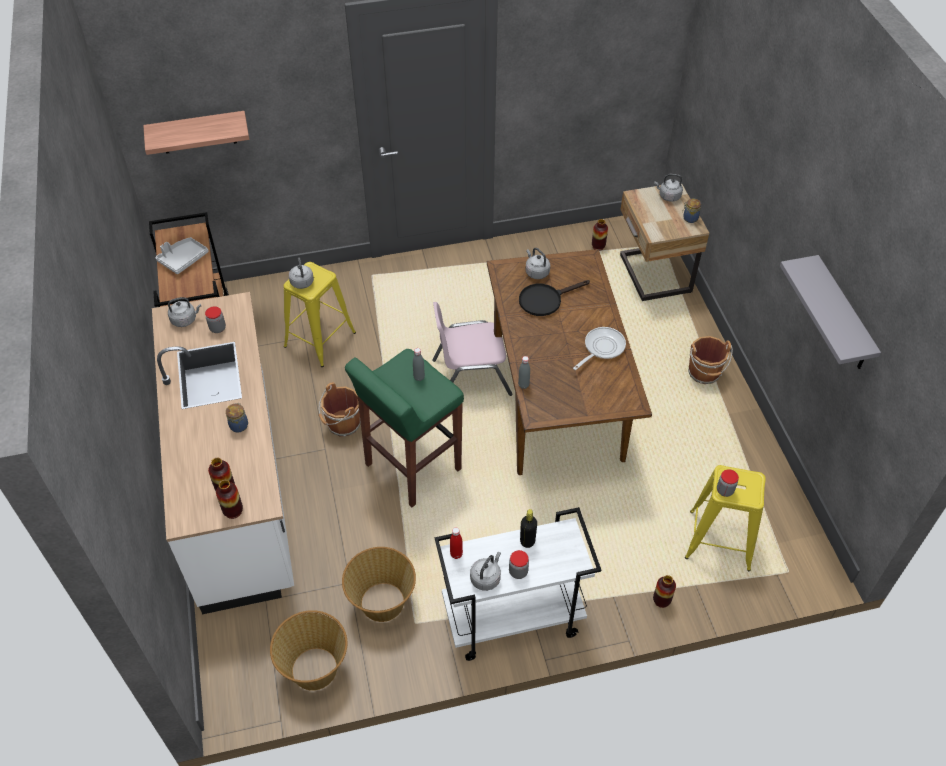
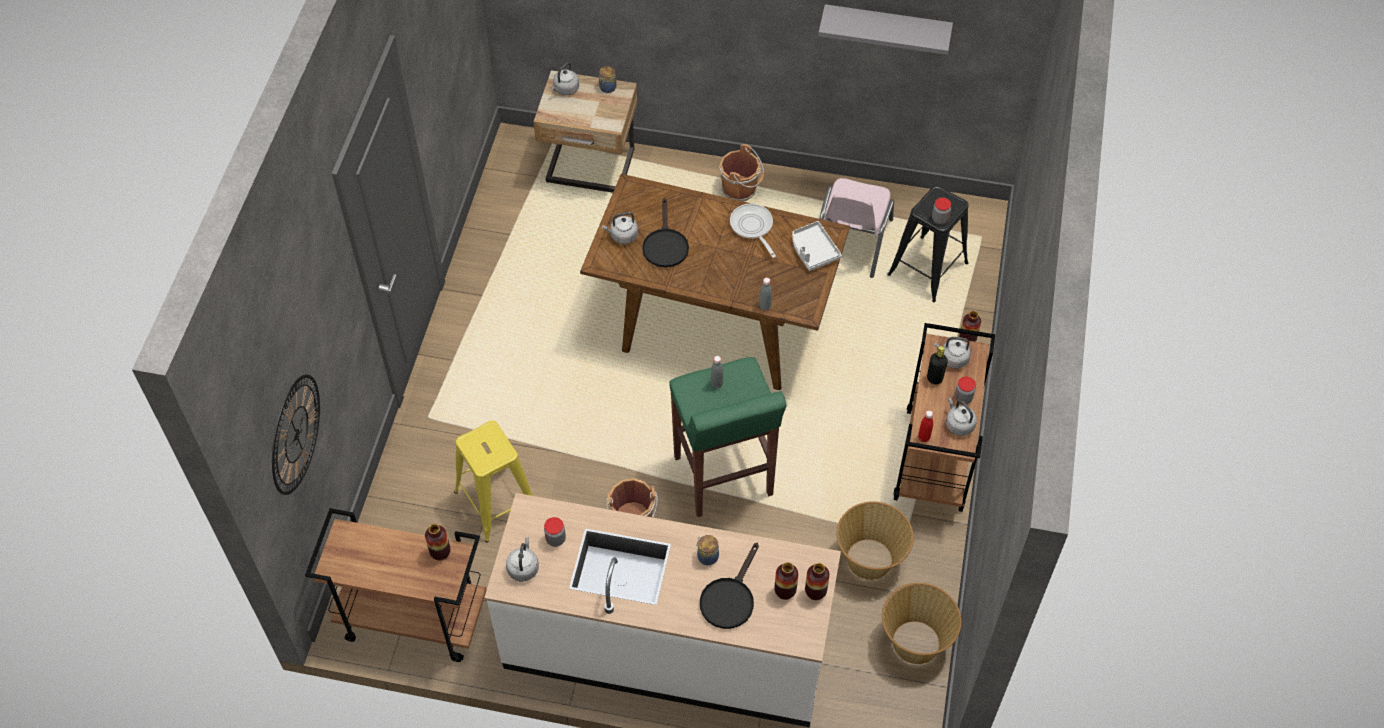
camera: 65 degrees left, 5 degrees up
shelf [143,111,249,155] -> wall clock [272,374,320,495]
grey tray [156,237,209,274] -> grey tray moved to [792,221,842,271]
grey kettle [289,257,314,289] -> grey kettle moved to [934,337,971,369]
pink chair [432,302,512,396] -> pink chair moved to [820,178,894,278]
white cart [435,507,601,661] -> brown cart [894,323,995,512]
vase [592,219,608,251] -> vase moved to [425,524,451,561]
yellow stool [685,465,766,571] -> black stool [887,185,968,302]
none -> black frying pan [700,543,759,629]

